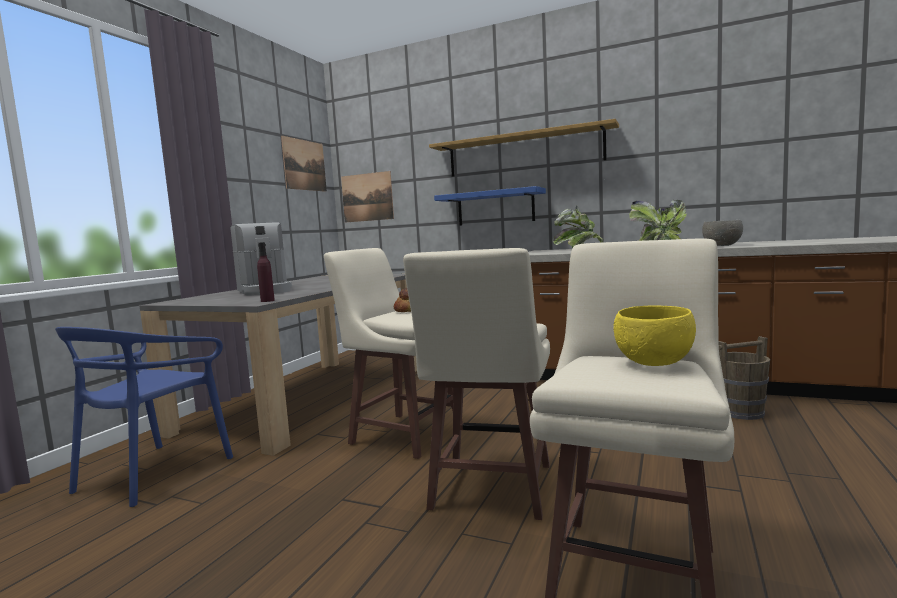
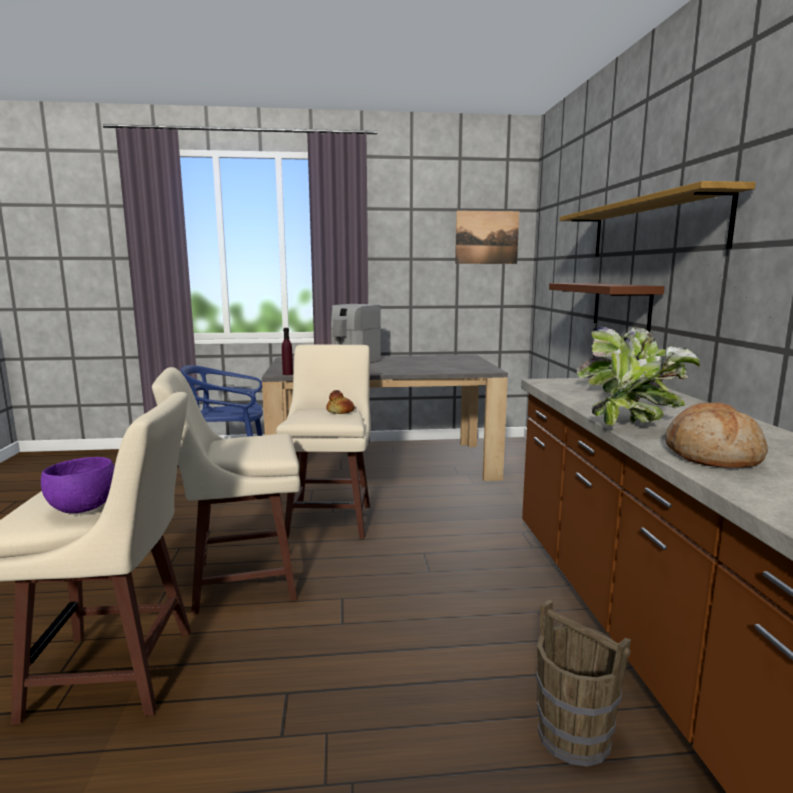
camera: 60 degrees right, 5 degrees up
picture [341,171,394,223] -> none
blue shelf [434,186,546,226] -> brown shelf [549,283,664,332]
yellow bowl [614,305,696,366] -> purple bowl [41,457,115,513]
grey bowl [702,220,743,246] -> bread [665,403,768,467]

